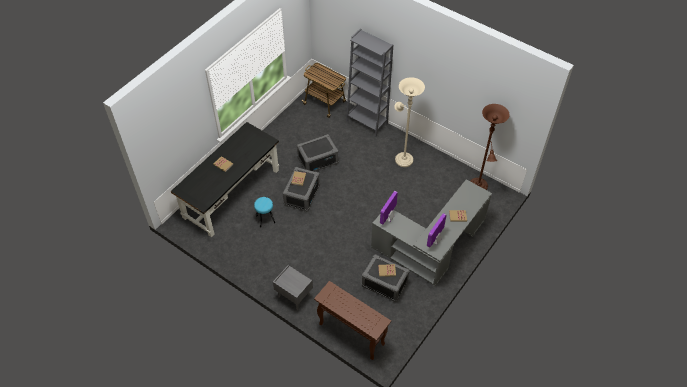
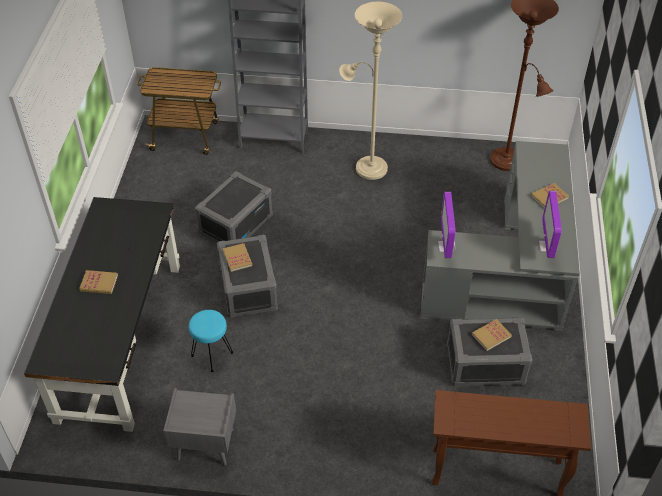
camera: 30 degrees left, 5 degrees down
grey nightstand [273,264,313,310] -> grey nightstand moved to [163,388,236,465]

